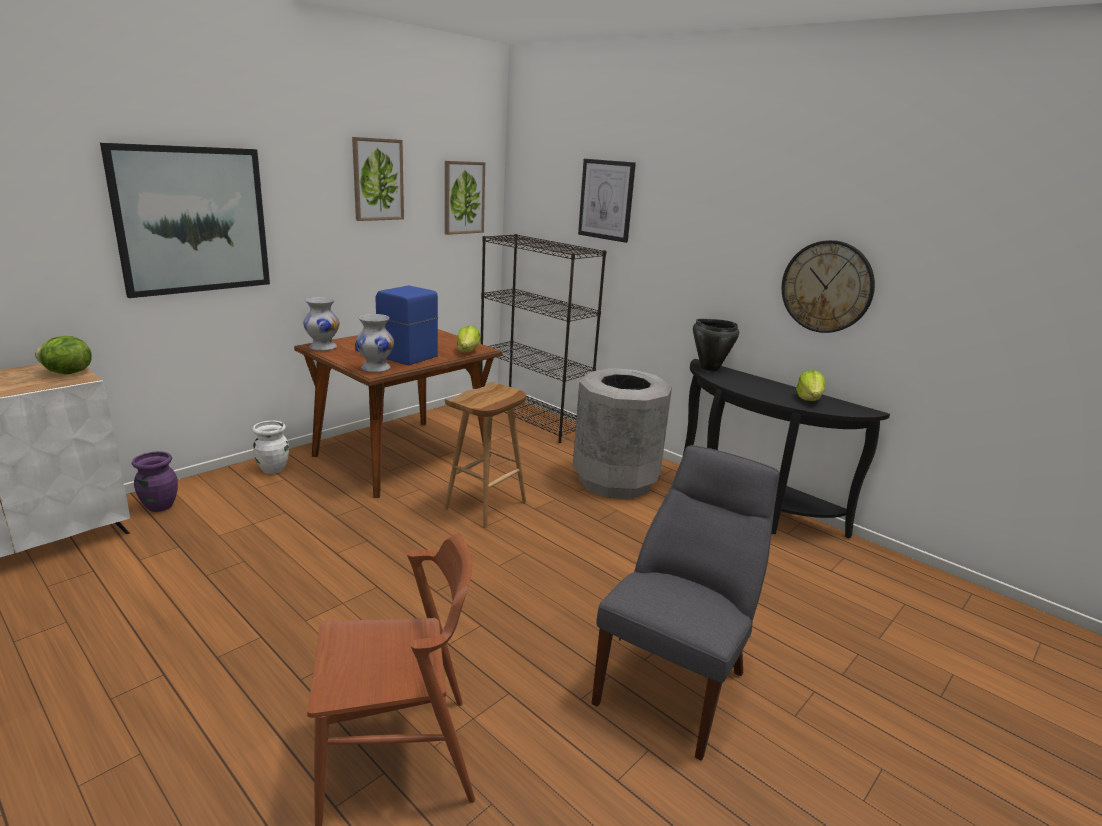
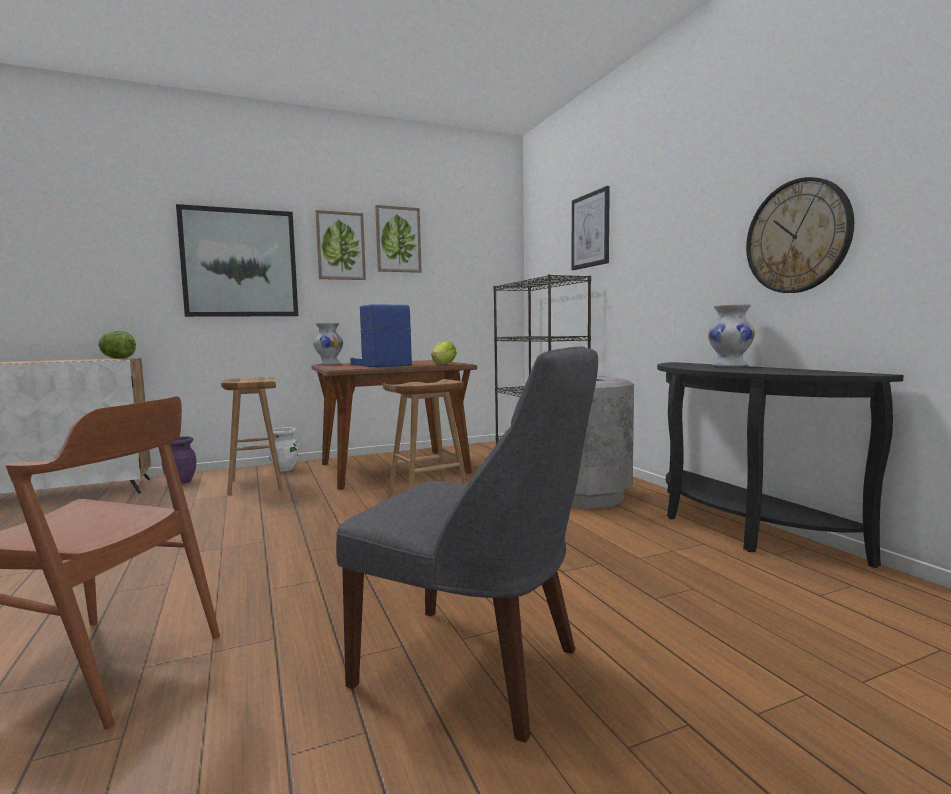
camera: 25 degrees right, 15 degrees down
white vase [356,314,394,372] -> white vase moved to [708,304,755,367]
picture [445,161,485,235] -> picture moved to [316,210,366,280]
grey chair [592,445,780,761] -> grey chair turned 60 degrees clockwise [336,347,598,742]
black cooking pot [693,319,739,371] -> none
lettuce [796,370,825,401] -> none
none -> brown stool [221,377,282,495]

